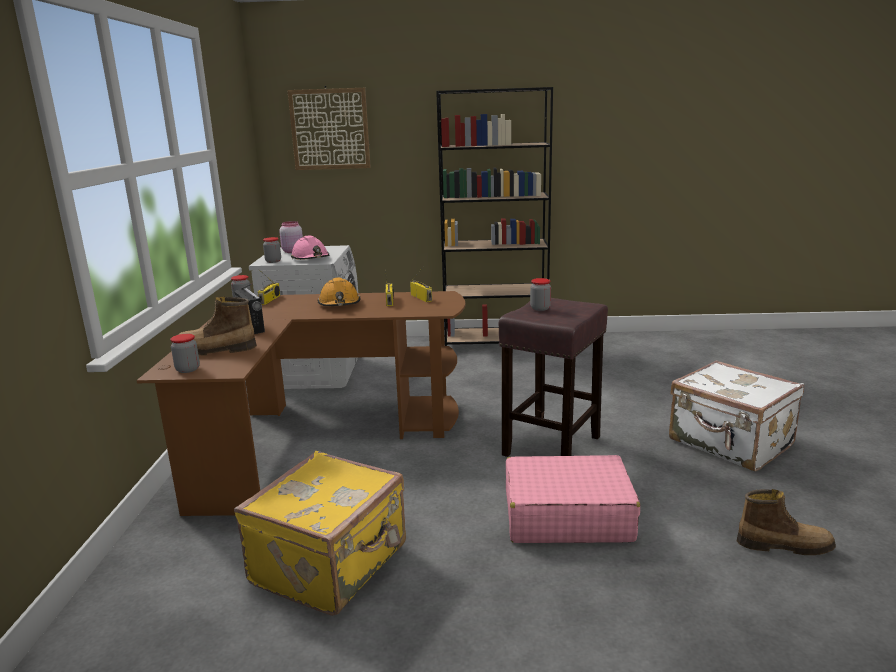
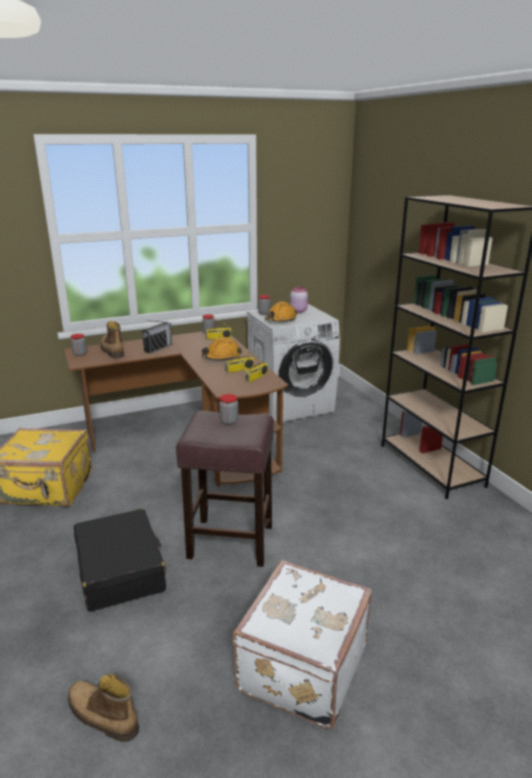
camera: 65 degrees right, 5 degrees up
picture [287,86,371,170] -> none
pink hard hat [291,235,329,260] -> orange hard hat [265,302,298,322]
pink suitcase [506,455,640,543] -> black suitcase [74,509,166,612]
boot [737,489,836,555] -> boot turned 135 degrees clockwise [68,674,139,742]

